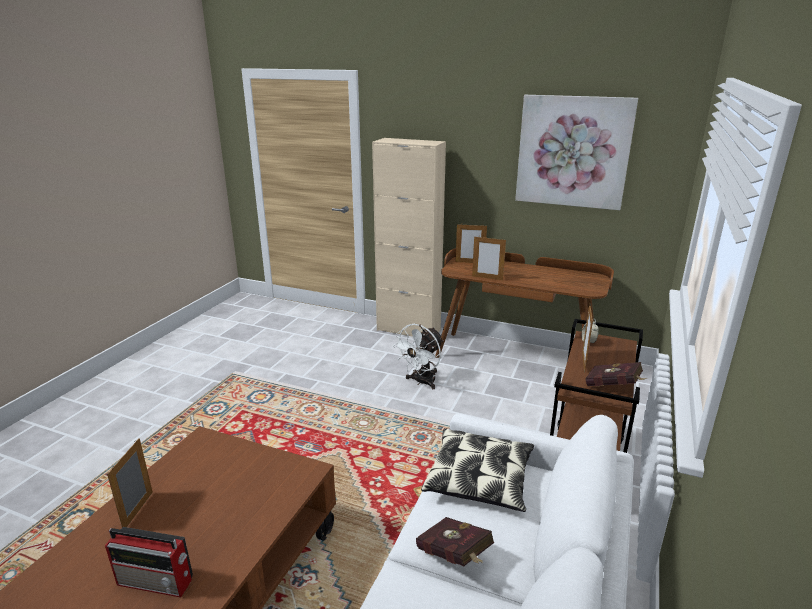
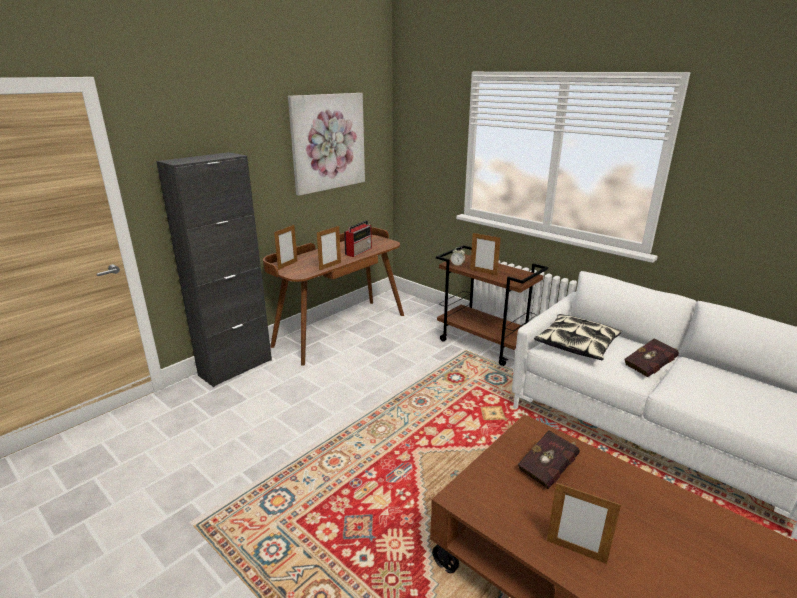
camera: 70 degrees left, 0 degrees up
radio [105,527,193,598] -> radio moved to [344,220,372,257]
beige cabinet [372,138,446,337] -> black cabinet [156,152,272,387]
white fan [393,324,444,389] -> none
red book [585,362,646,386] -> red book moved to [518,431,580,489]

